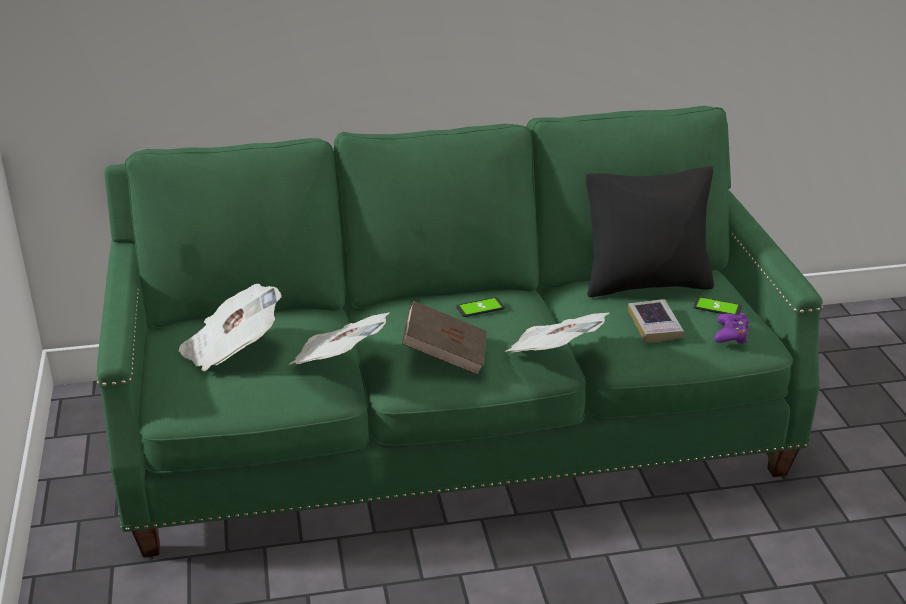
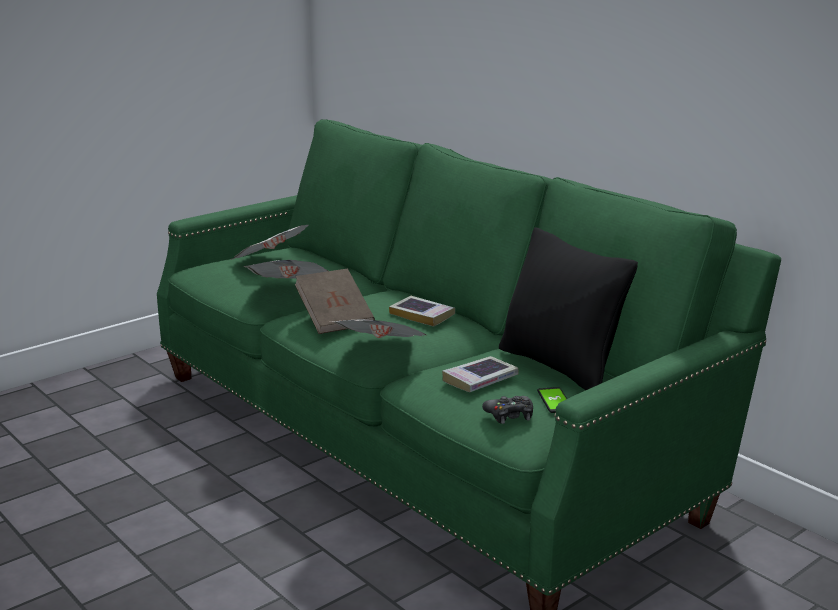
camera: 60 degrees right, 10 degrees down
phone [456,297,505,317] -> book [389,296,455,326]
purple game controller [714,313,749,344] -> black game controller [482,396,533,424]

